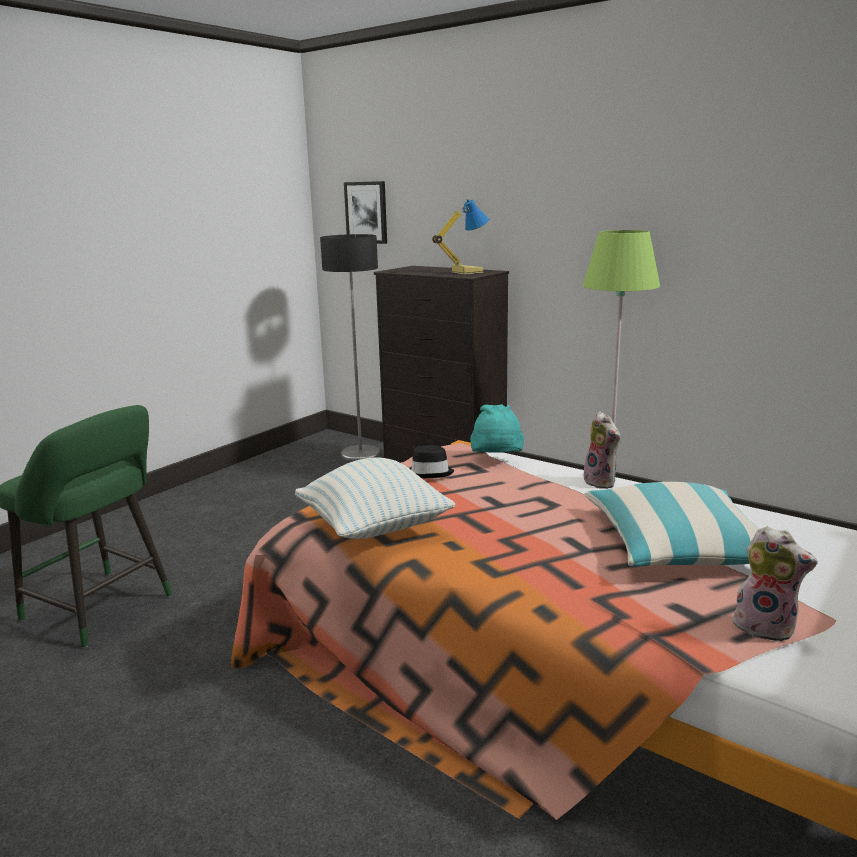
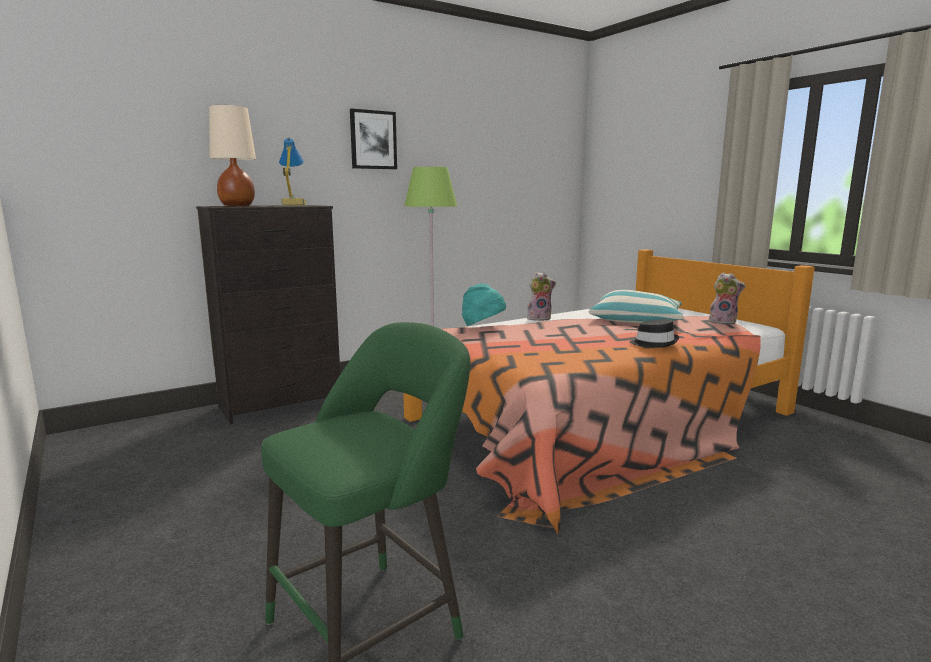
camera: 70 degrees left, 5 degrees down
pillow [295,457,455,539] -> none
floor lamp [320,234,381,462] -> none
picture [344,181,387,244] -> picture moved to [350,108,397,169]
black hat [410,445,454,478] -> black hat moved to [630,319,679,347]
plush toy [731,526,818,642] -> plush toy turned 60 degrees clockwise [707,273,746,325]
none -> beige table lamp [209,105,256,206]

